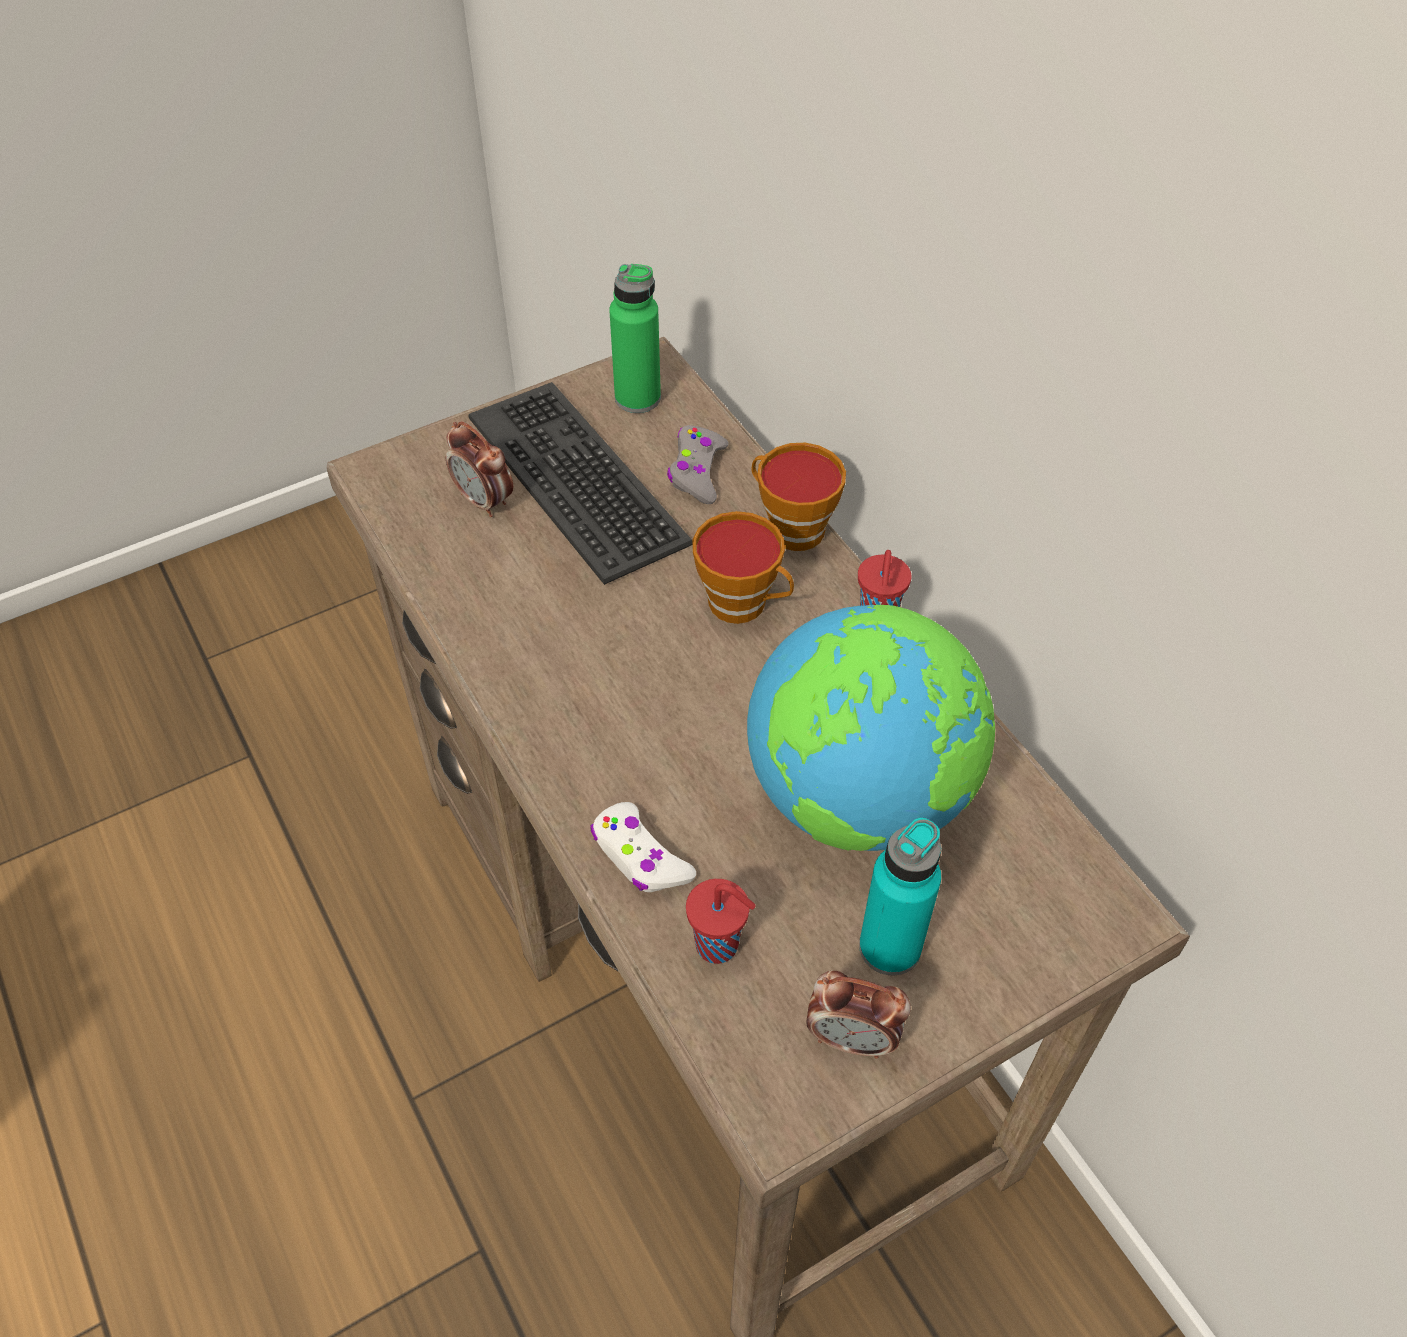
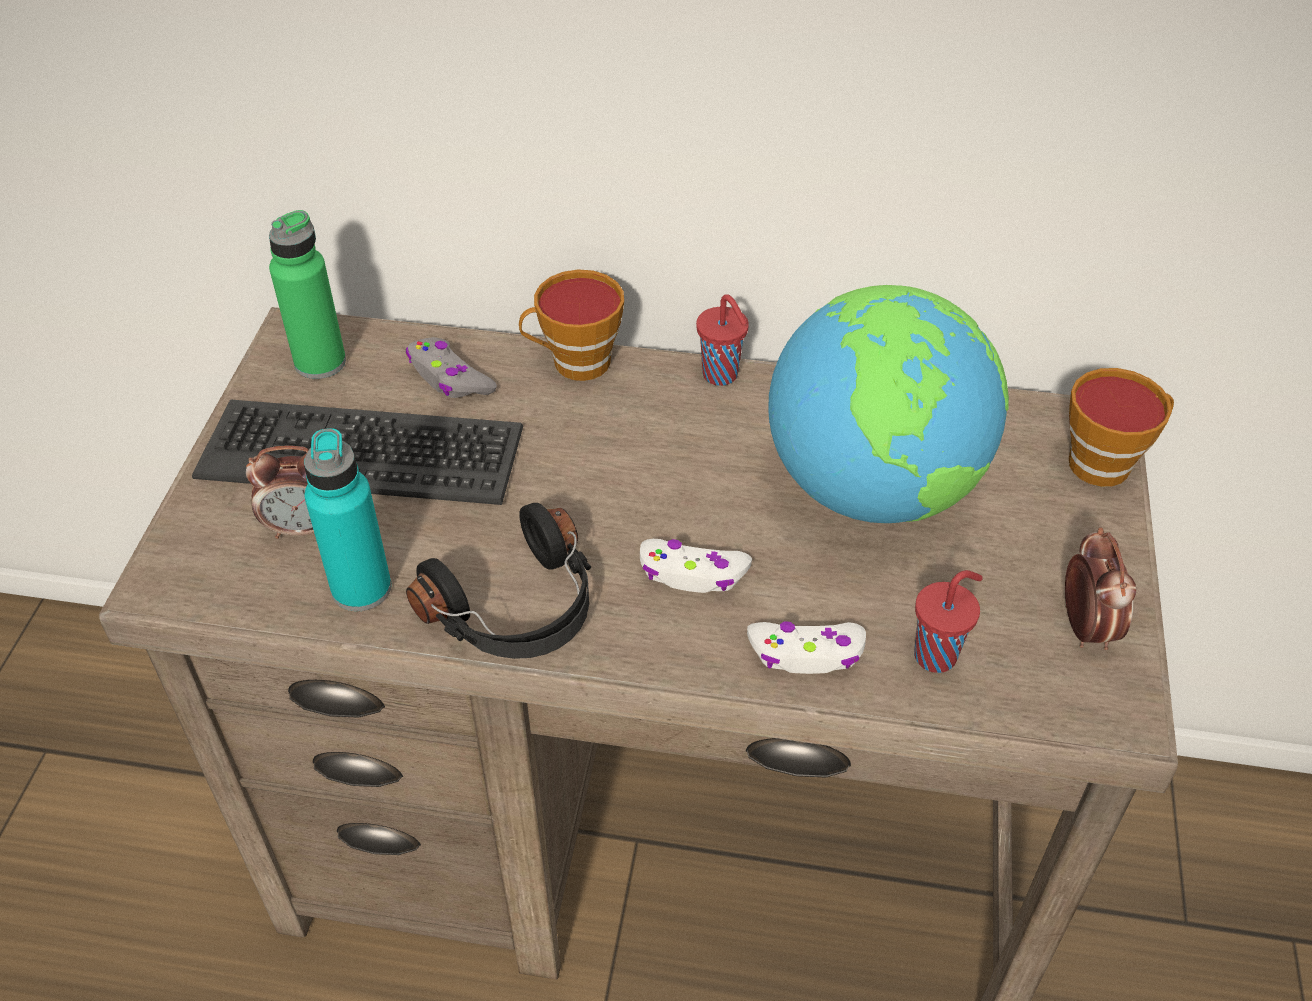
camera: 50 degrees left, 5 degrees down
cup [693,511,794,624] -> cup moved to [1069,368,1174,487]
alarm clock [806,971,911,1058] -> alarm clock turned 60 degrees counterclockwise [1065,527,1136,650]
turquoise bottle [859,818,941,976] -> turquoise bottle moved to [304,428,391,611]
none -> black headphones [406,503,591,659]
none -> white game controller [640,539,752,593]

